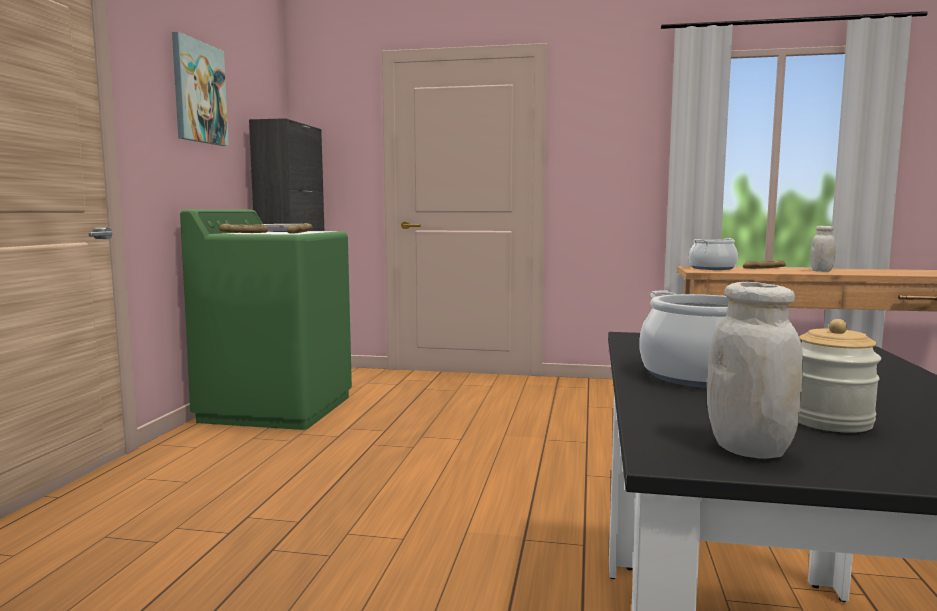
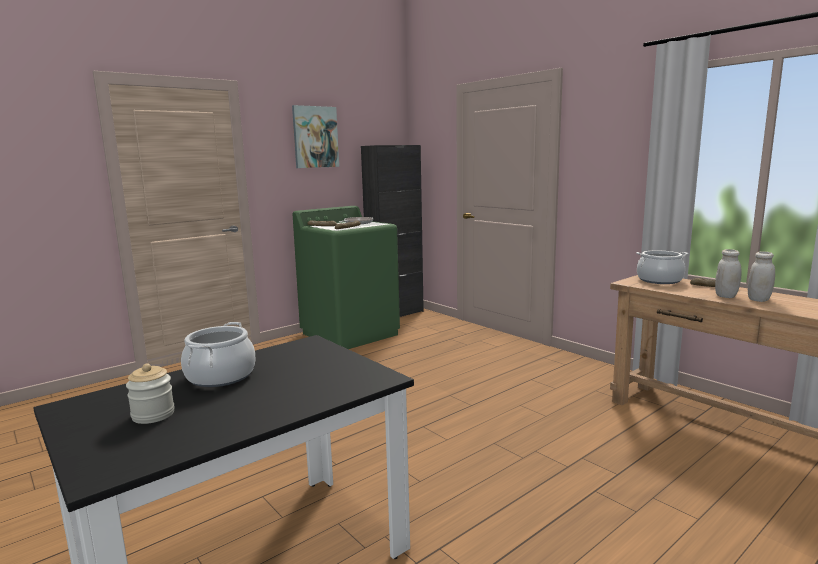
camera: 40 degrees right, 5 degrees up
white jar [707,282,803,459] -> white jar moved to [715,249,742,298]

